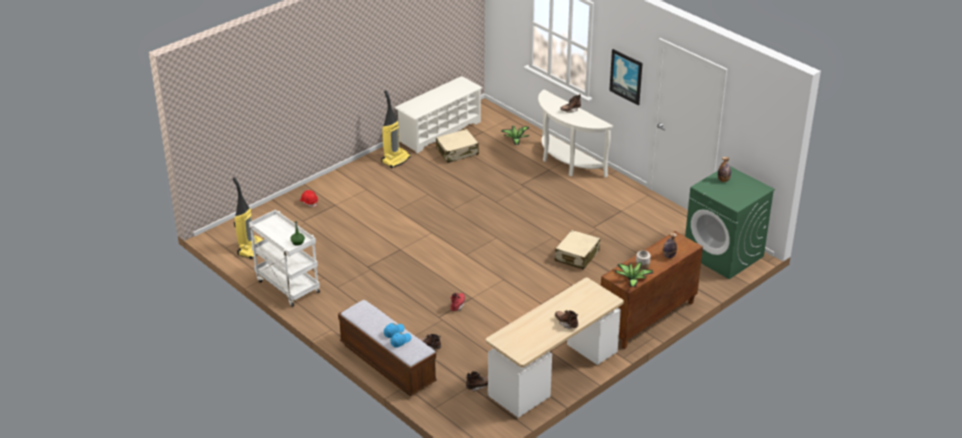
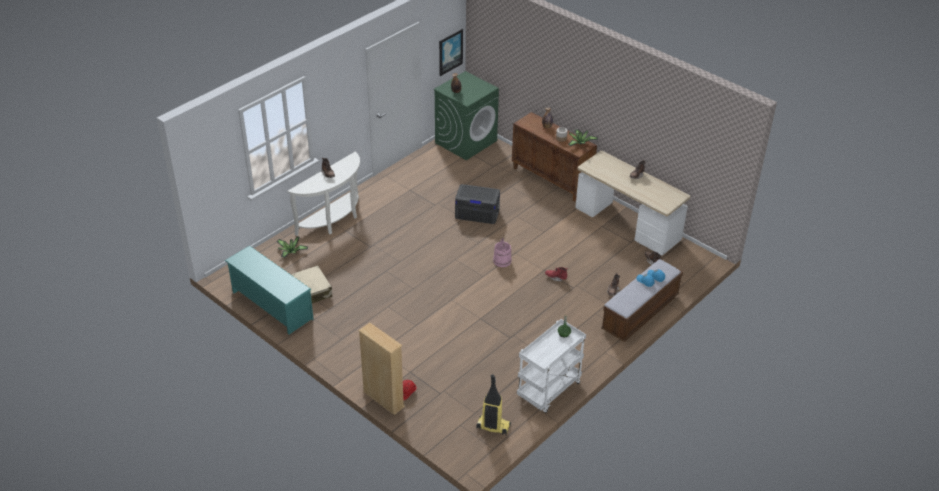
camera: 95 degrees left, 5 degrees up
vacuum cleaner [381,90,411,168] -> none
white shoe rack [395,76,482,153] -> turquoise shoe rack [225,246,314,335]
beige suitcase [555,230,600,270] -> grey storage box [455,184,500,224]
picture [609,49,643,105] -> picture moved to [439,29,463,76]
none -> beige bookcase [359,323,405,415]
none -> pink bucket [493,237,512,267]

